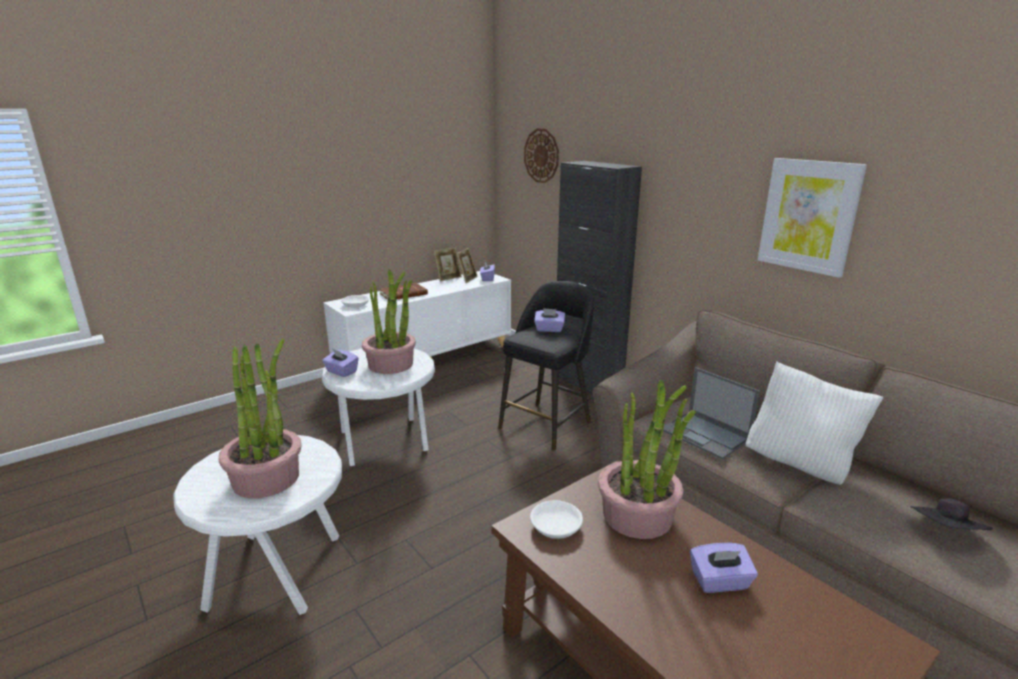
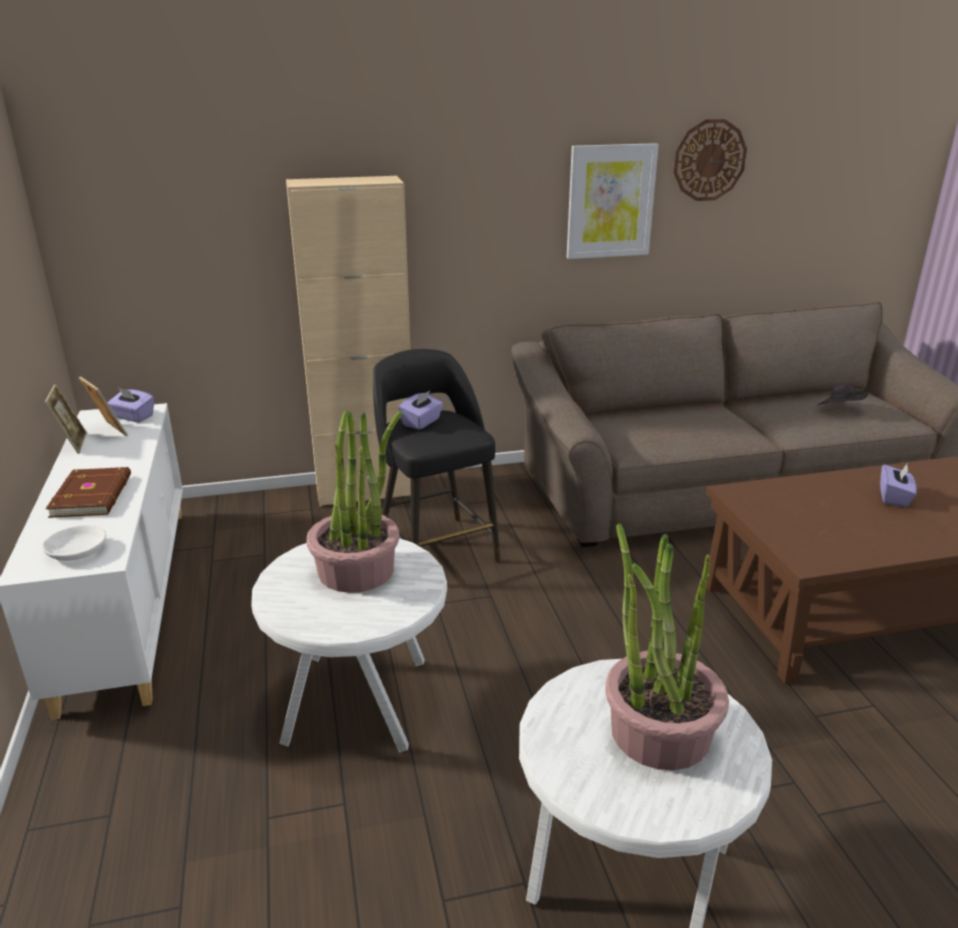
camera: 65 degrees left, 5 degrees up
purple tissue box [322,349,358,377] -> none
wall clock [524,128,559,183] -> wall clock moved to [673,119,747,201]
white bowl [530,500,583,539] -> none
black cabinet [557,161,642,395] -> beige cabinet [286,176,411,507]
potted plant [598,380,696,539] -> none
laptop [663,367,760,459] -> none
white pillow [746,361,883,485] -> none

